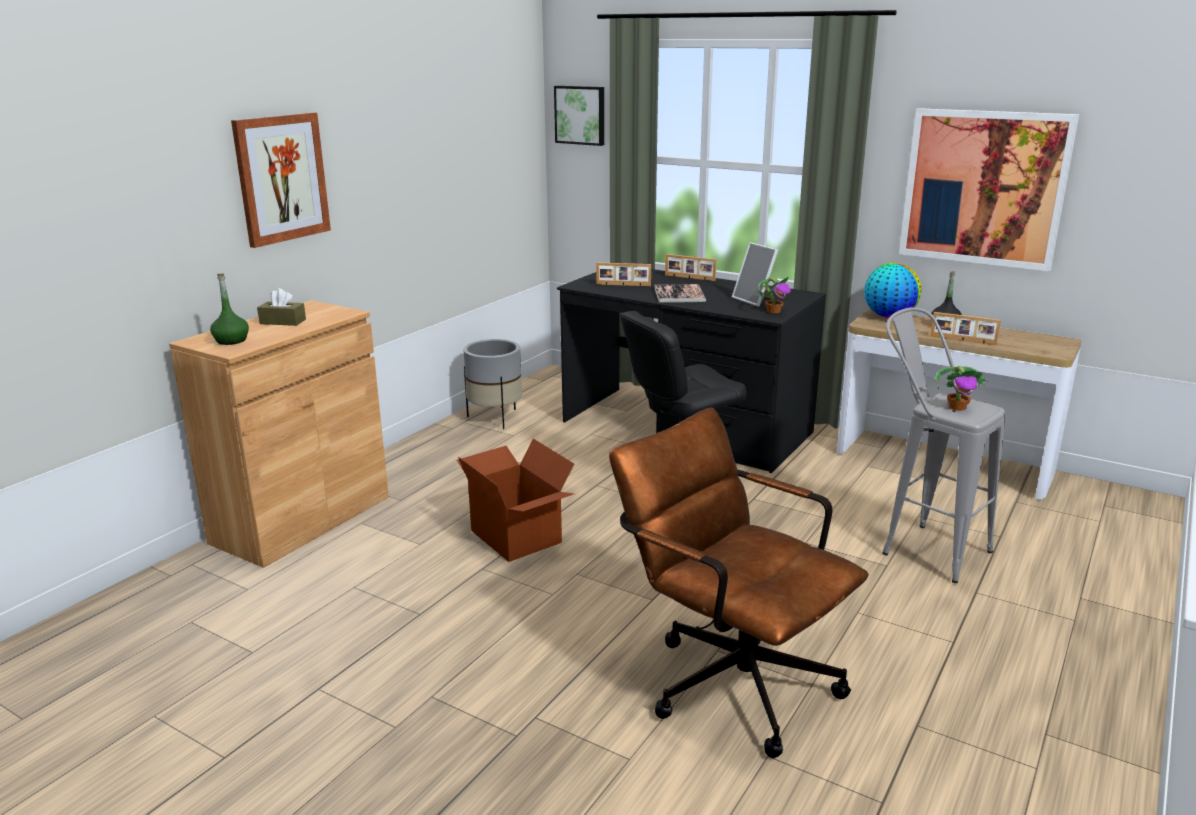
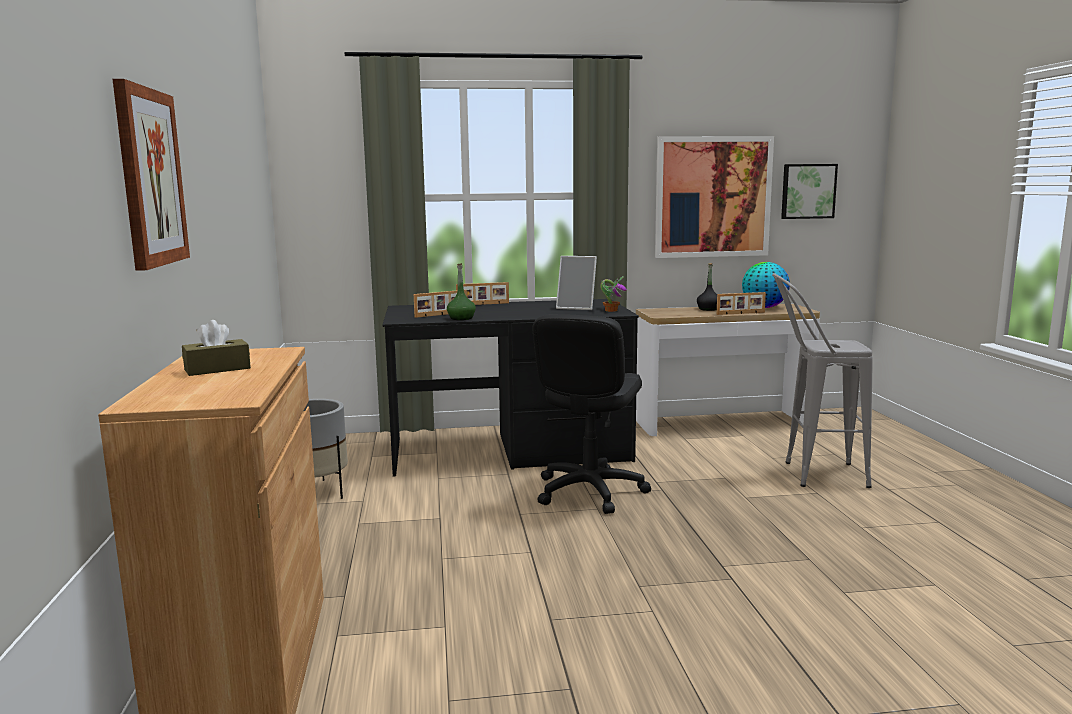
camera: 40 degrees left, 10 degrees down
green bottle [210,274,249,345] -> green bottle moved to [447,263,476,320]
cardboard box [457,439,575,562] -> none
picture [554,86,604,146] -> picture moved to [781,164,838,219]
brown office chair [609,407,869,758] -> none
book [654,284,706,303] -> none
globe [864,263,921,318] -> globe moved to [742,262,790,308]
potted plant [935,366,988,411] -> none

